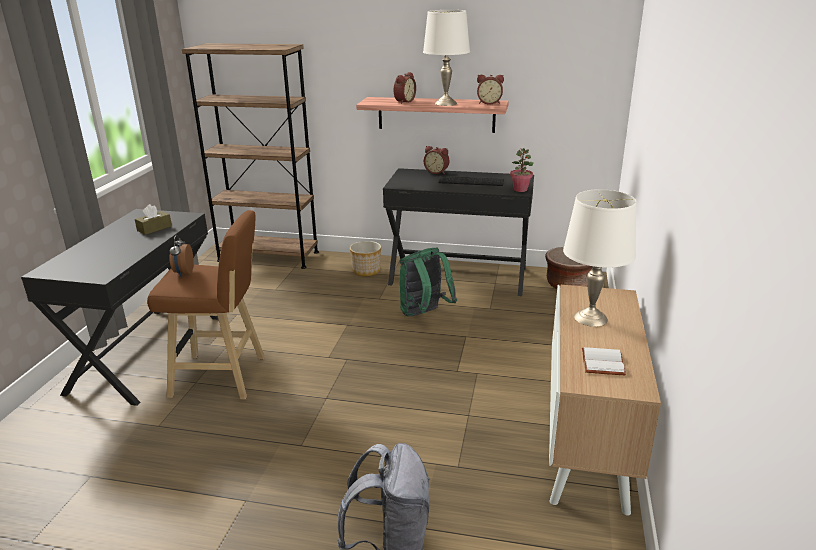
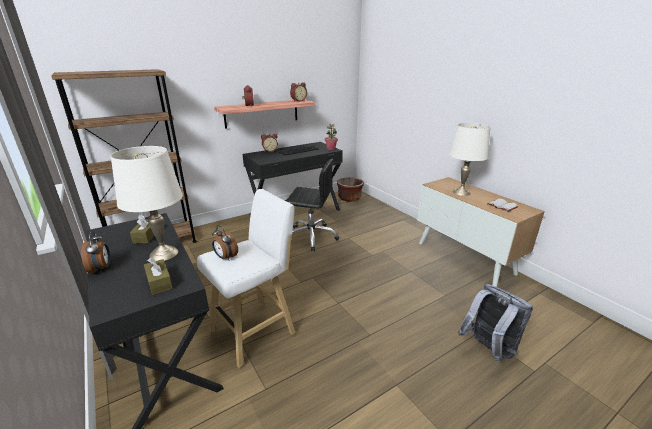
camera: 45 degrees left, 0 degrees up
brown stool [147,210,265,399] -> white stool [197,189,296,368]
planter [350,241,381,276] -> none
green backpack [400,248,457,316] -> black office chair [286,159,339,251]
white table lamp [423,10,470,106] -> white table lamp moved to [111,146,183,261]
none -> alarm clock [81,231,110,273]
none -> brown tissue box [144,258,173,295]

